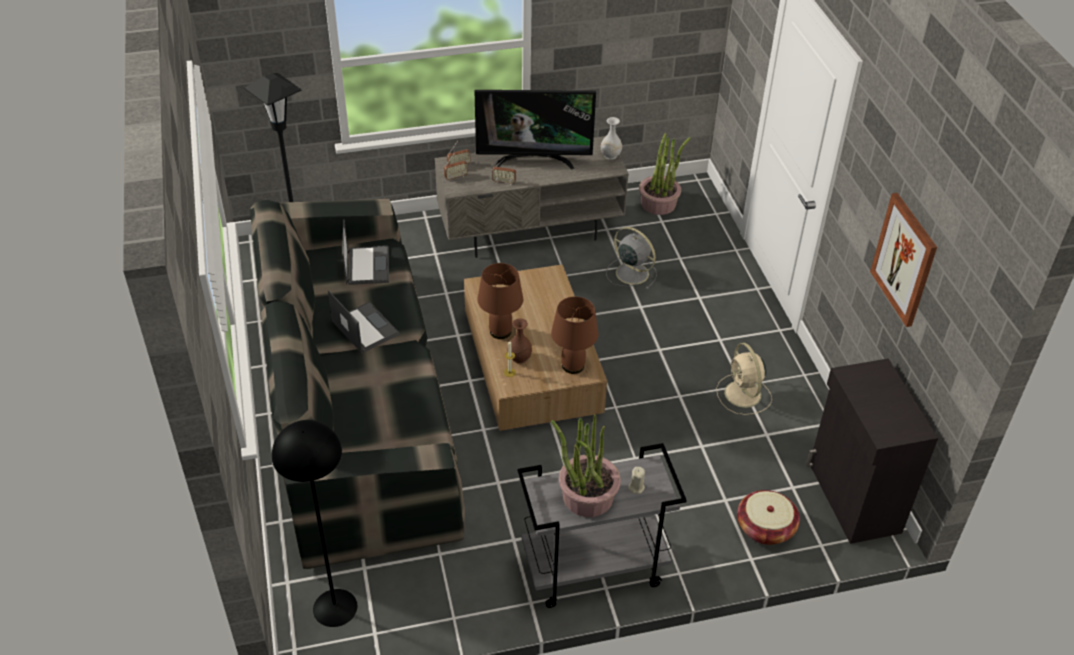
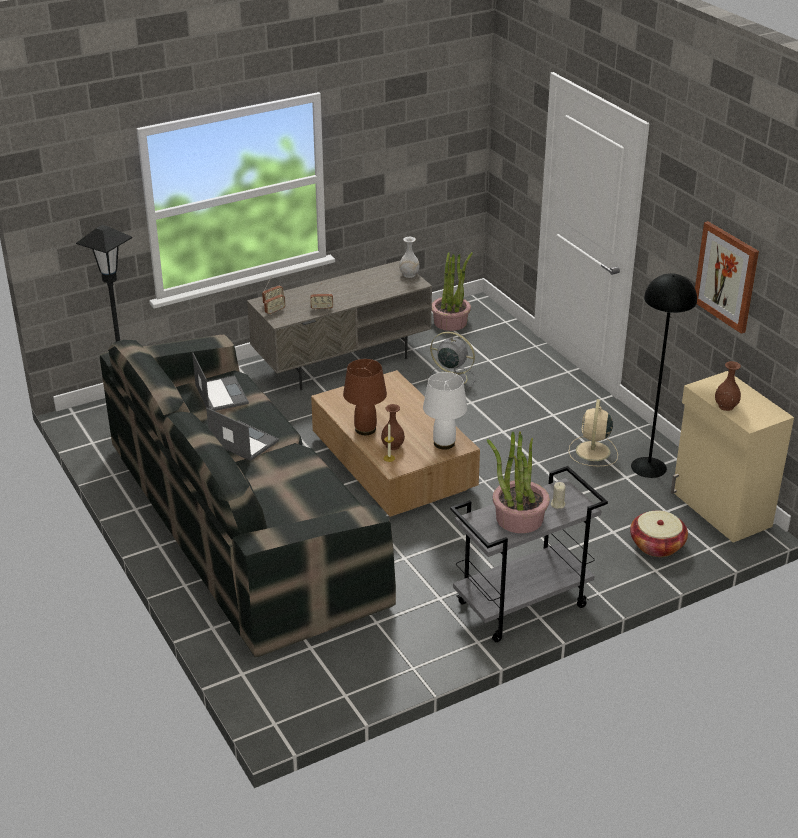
camera: 15 degrees left, 10 degrees down
black floor lamp [272,420,357,627] -> black floor lamp moved to [631,273,697,478]
television [475,90,596,169] -> none
brown table lamp [551,297,599,374] -> white table lamp [423,372,467,450]
beige fan [716,343,772,415] -> beige fan turned 45 degrees clockwise [569,399,618,466]
black cabinet [806,358,938,544] -> beige cabinet [670,371,794,543]
none -> brown vase [715,361,741,411]

